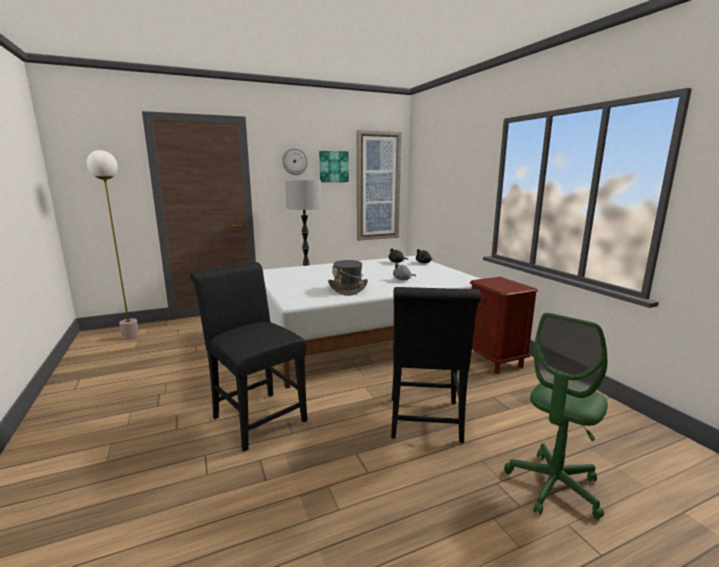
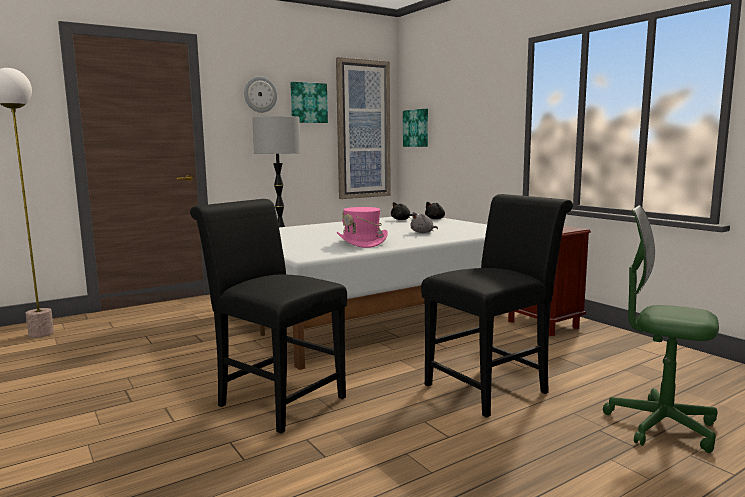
camera: 10 degrees left, 5 degrees down
grey hat [328,260,368,296] -> pink hat [337,207,388,248]
black chair [391,287,481,443] -> black chair turned 120 degrees counterclockwise [421,194,573,418]
green office chair [504,313,608,519] -> green office chair turned 90 degrees clockwise [603,205,719,453]
none -> picture [403,109,428,147]

